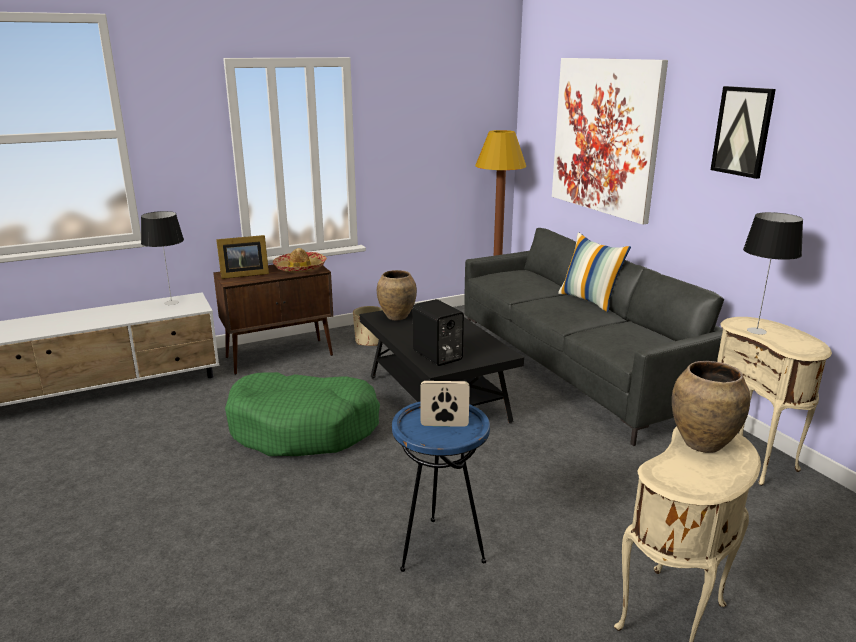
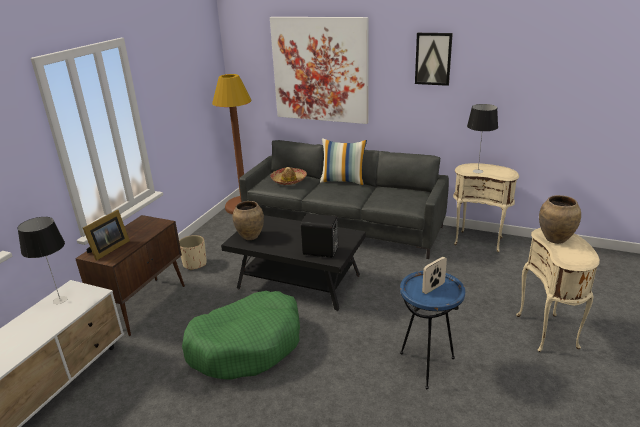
camera: 40 degrees left, 5 degrees up
hat [273,248,327,273] -> hat moved to [270,167,307,185]

